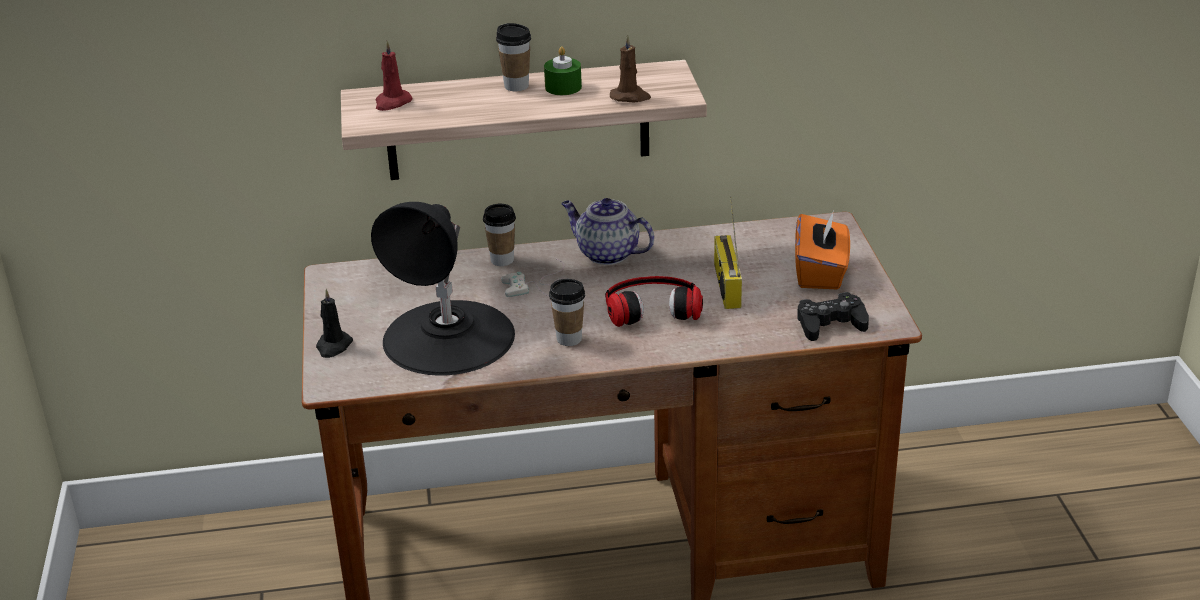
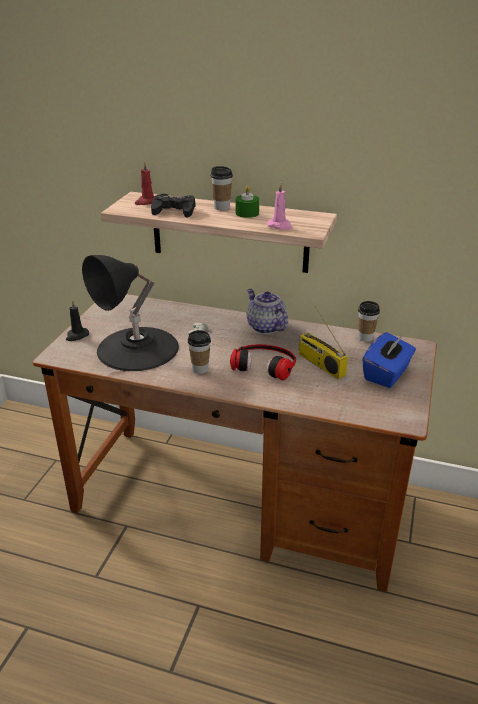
camera: 25 degrees right, 0 degrees up
cup [483,204,516,266] -> cup moved to [358,301,380,342]
brown candle [610,35,651,102] -> pink candle [267,183,292,230]
radio [714,196,742,309] -> radio turned 60 degrees counterclockwise [298,306,348,379]
orange tissue box [795,211,850,289] -> blue tissue box [362,332,416,388]
black game controller [797,292,869,341] -> black game controller moved to [151,194,196,218]

